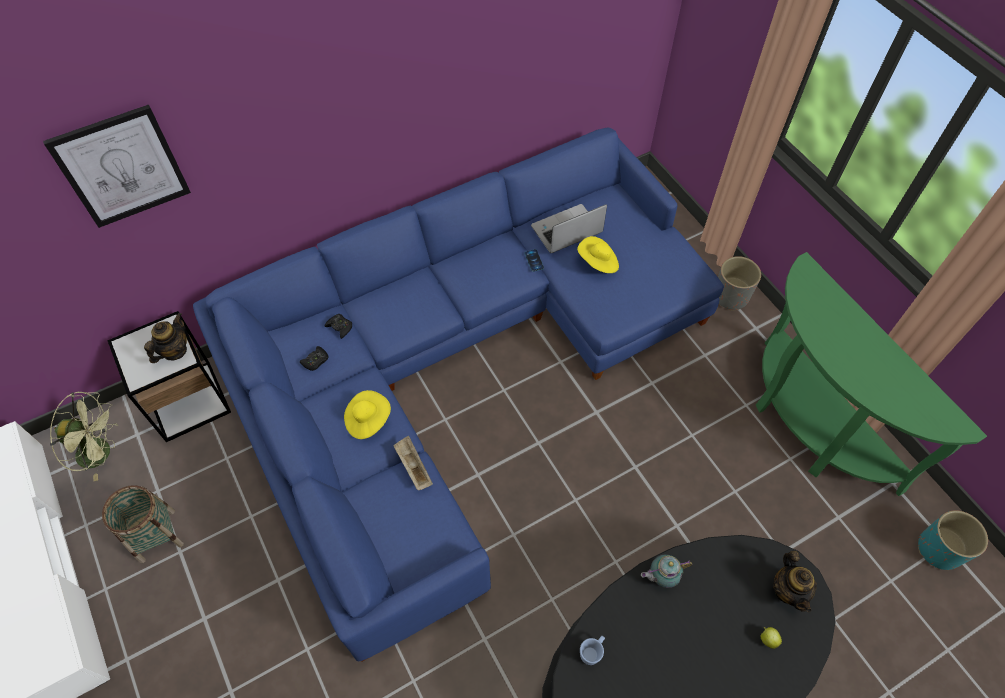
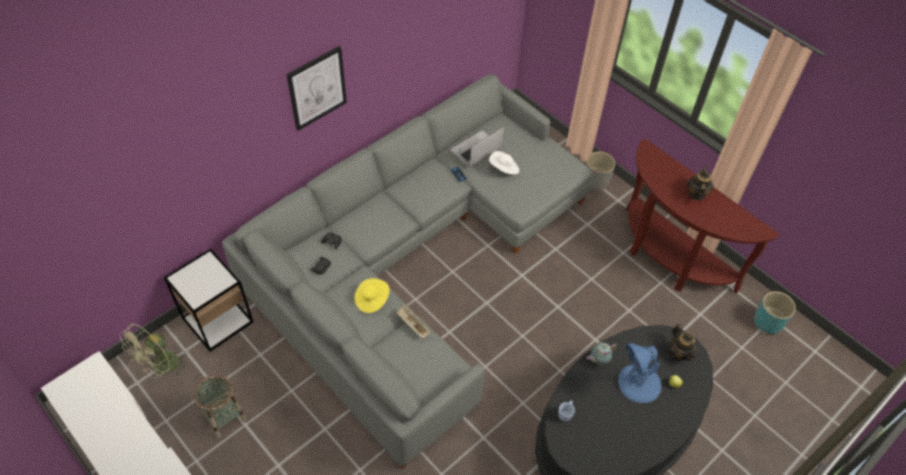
camera: 15 degrees left, 5 degrees down
picture [43,105,191,228] -> picture moved to [286,46,347,131]
green fan [50,392,118,481] -> green fan turned 135 degrees clockwise [120,323,187,379]
teapot [144,313,187,363] -> teapot moved to [687,165,714,201]
blue sofa [193,127,724,662] -> grey sofa [222,74,593,469]
yellow hat [577,236,619,273] -> white hat [489,151,520,175]
green console table [756,252,987,496] -> brown console table [626,139,779,294]
none -> blue table lamp [618,343,662,403]

